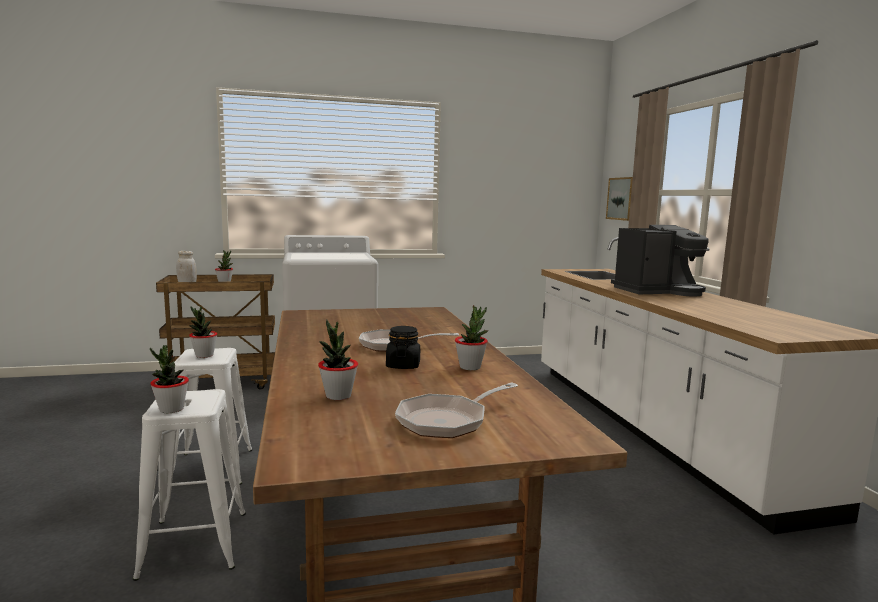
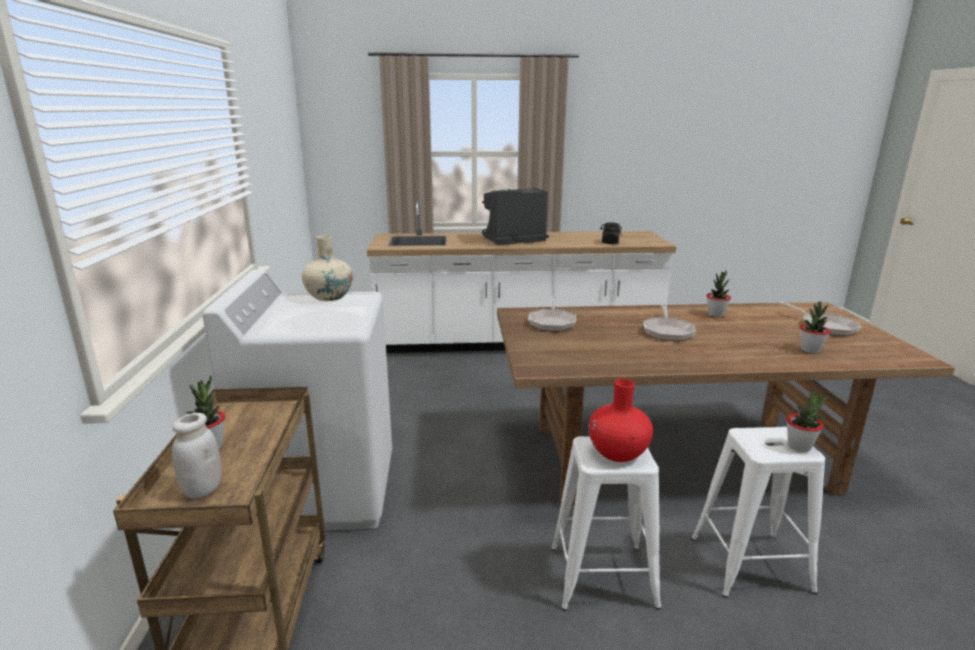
camera: 80 degrees left, 10 degrees up
potted plant [189,306,217,358] -> red vase [588,379,653,462]
black jar [386,326,420,369] -> black jar moved to [600,222,622,244]
picture [606,177,633,221] -> none
coffee machine [611,225,710,296] -> coffee machine turned 105 degrees counterclockwise [482,188,549,245]
none -> beige vase [302,235,353,301]
none -> frying pan [528,296,576,331]

